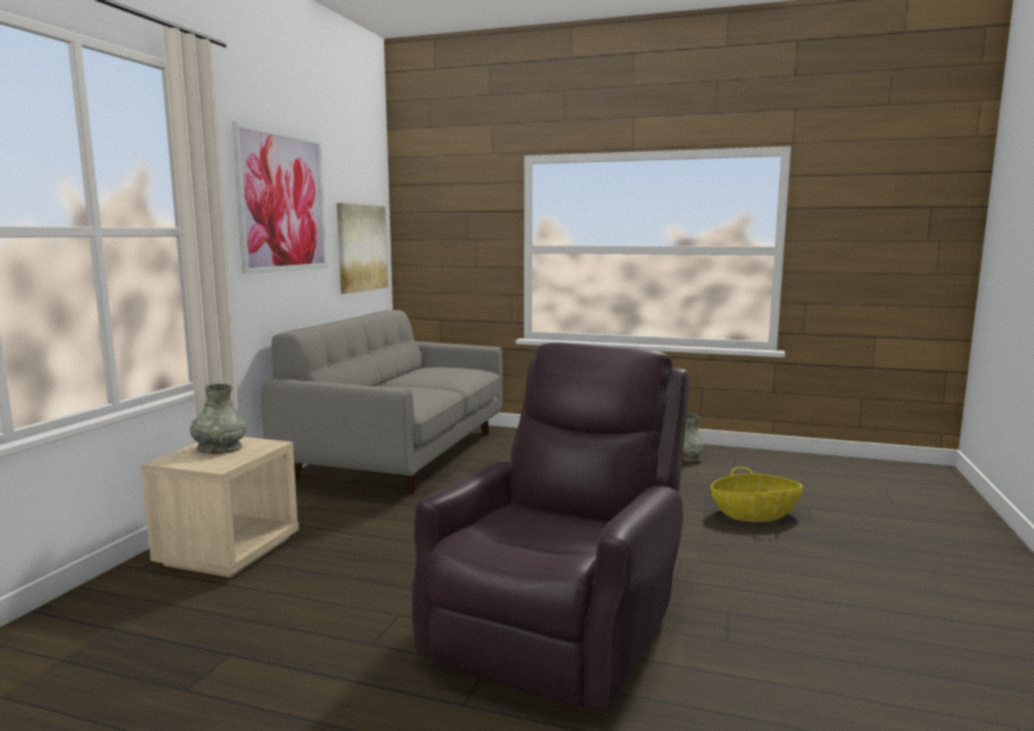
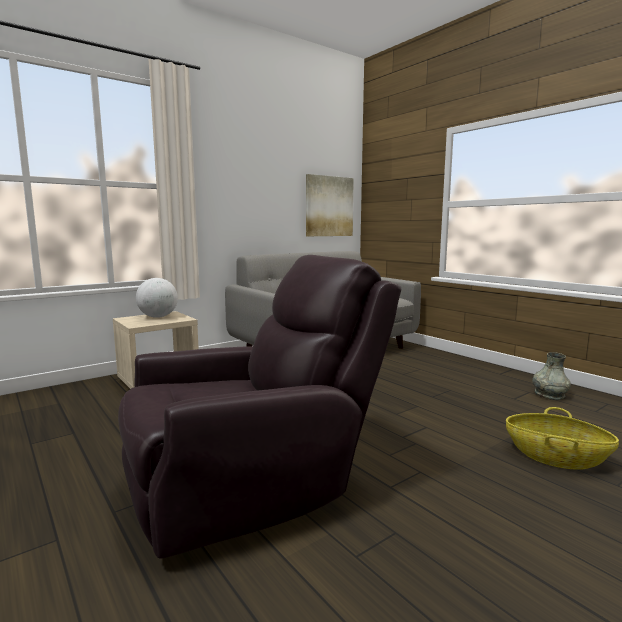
camera: 35 degrees right, 0 degrees up
grey vase [190,384,246,454] -> globe [136,278,178,318]
picture [232,122,327,274] -> none

